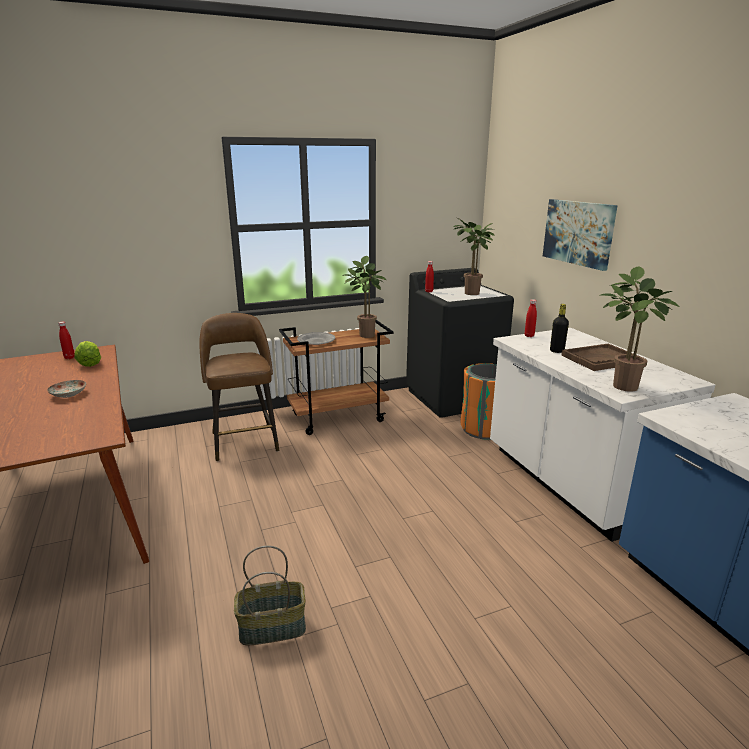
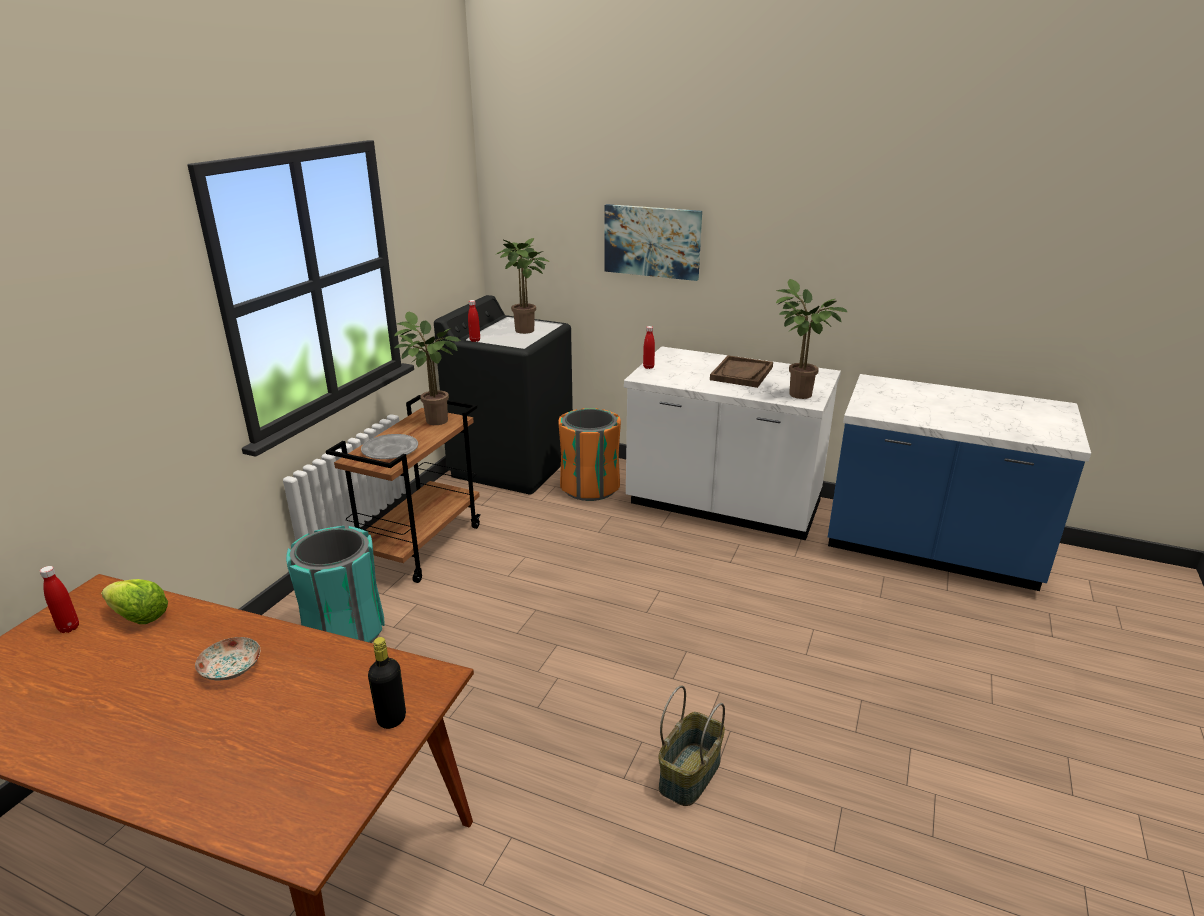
camera: 45 degrees left, 5 degrees up
brown stool [199,313,279,461] -> turquoise trash can [286,526,384,643]
black bottle [550,304,569,353] -> black bottle moved to [368,637,406,729]

